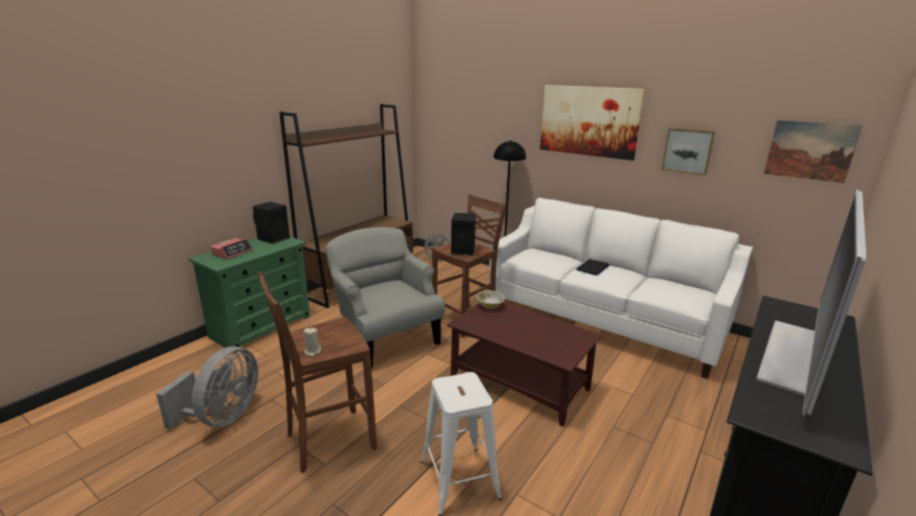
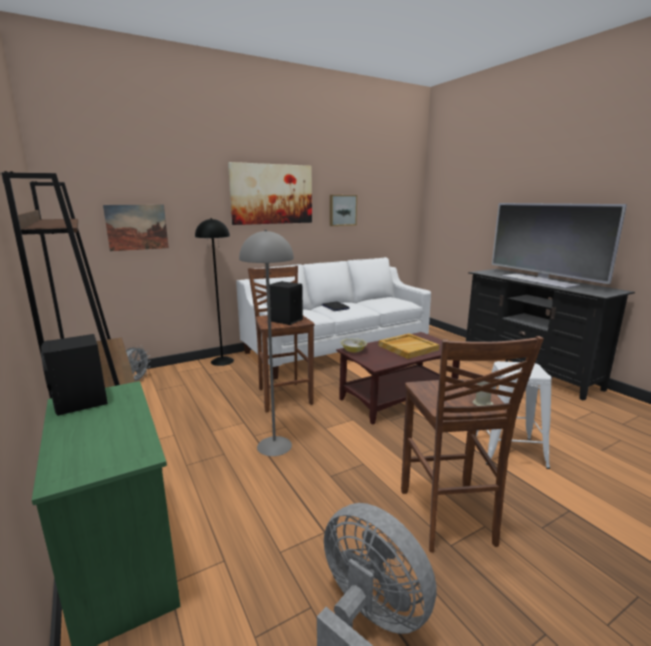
camera: 65 degrees left, 5 degrees down
alarm clock [210,238,253,259] -> none
grey armchair [326,227,445,369] -> grey floor lamp [239,230,294,456]
picture [764,120,863,183] -> picture moved to [103,205,169,251]
none -> beige tray [379,333,440,359]

